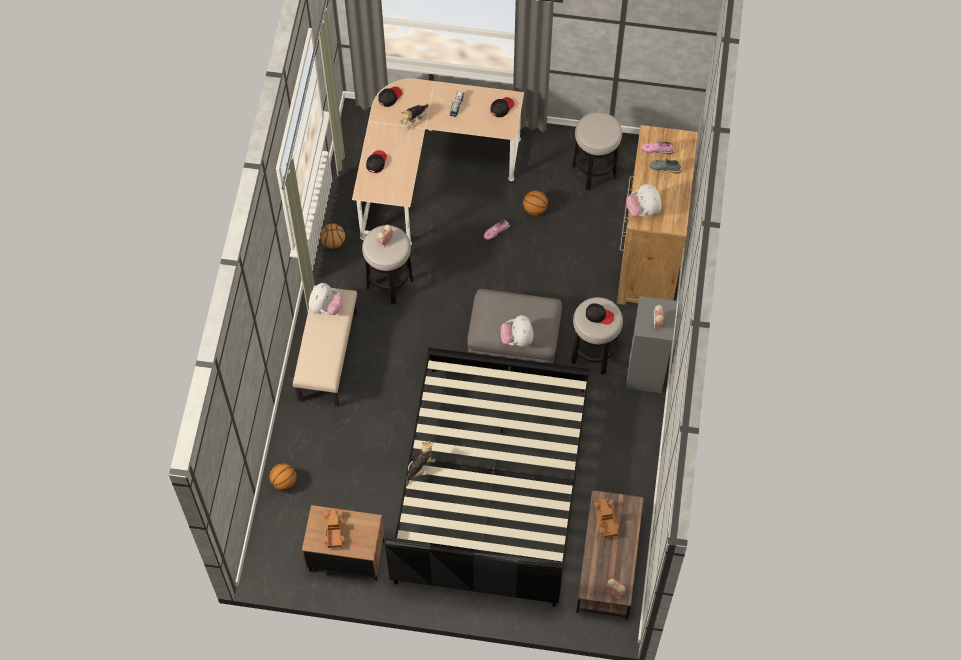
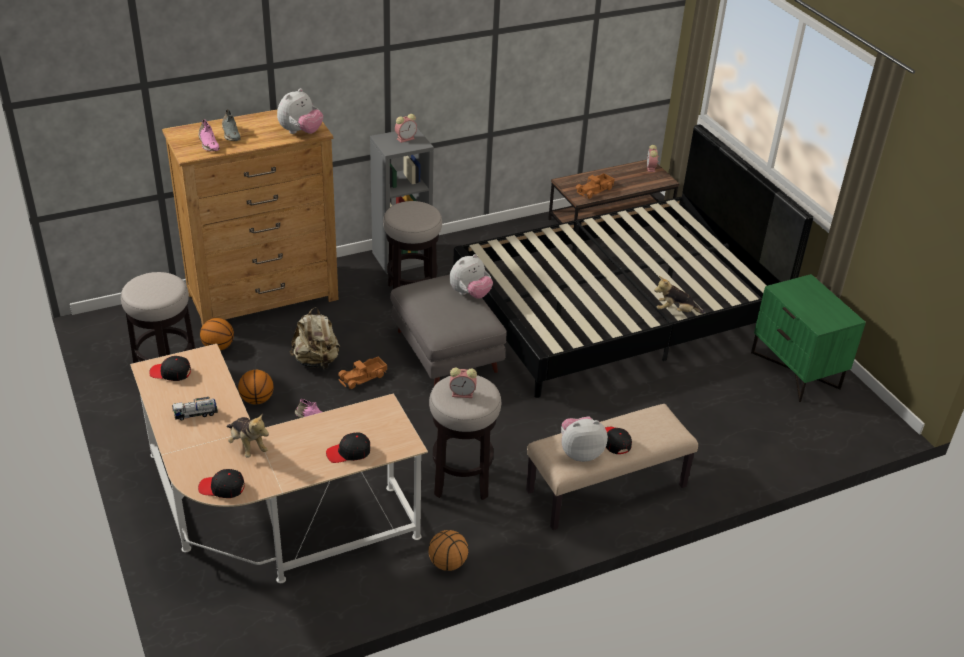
camera: 125 degrees left, 25 degrees down
basketball [270,463,297,491] -> basketball moved to [200,318,234,351]
brown nightstand [302,505,384,581] -> green nightstand [751,274,866,402]
toy truck [324,509,344,548] -> toy truck moved to [338,357,387,389]
plush toy [400,104,428,130] -> plush toy turned 45 degrees clockwise [226,415,269,458]
black cap [586,303,614,325] -> black cap moved to [605,427,632,454]
none -> beige backpack [290,307,340,369]

